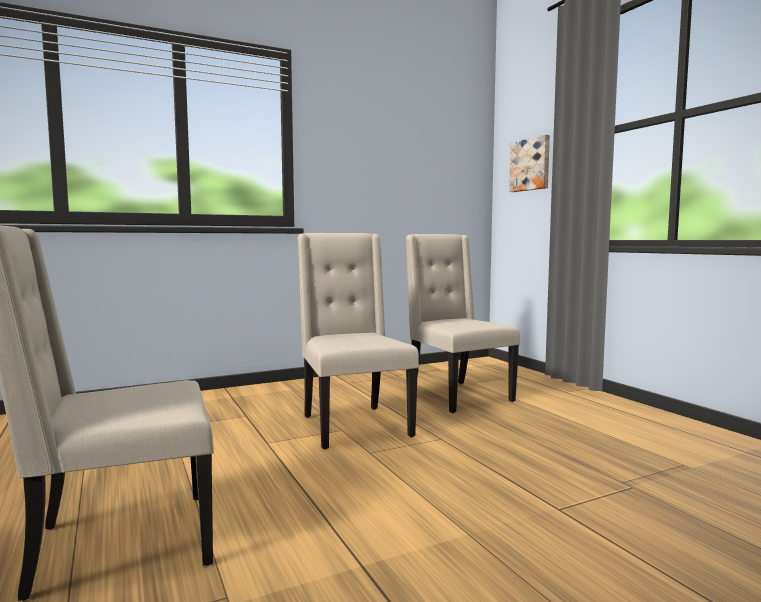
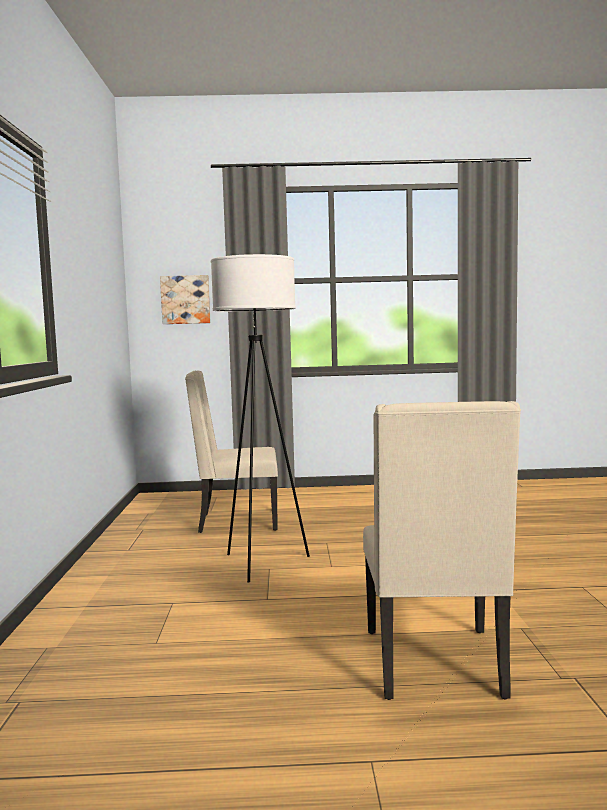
camera: 65 degrees left, 0 degrees up
beige chair [297,233,419,450] -> white floor lamp [211,254,310,582]

